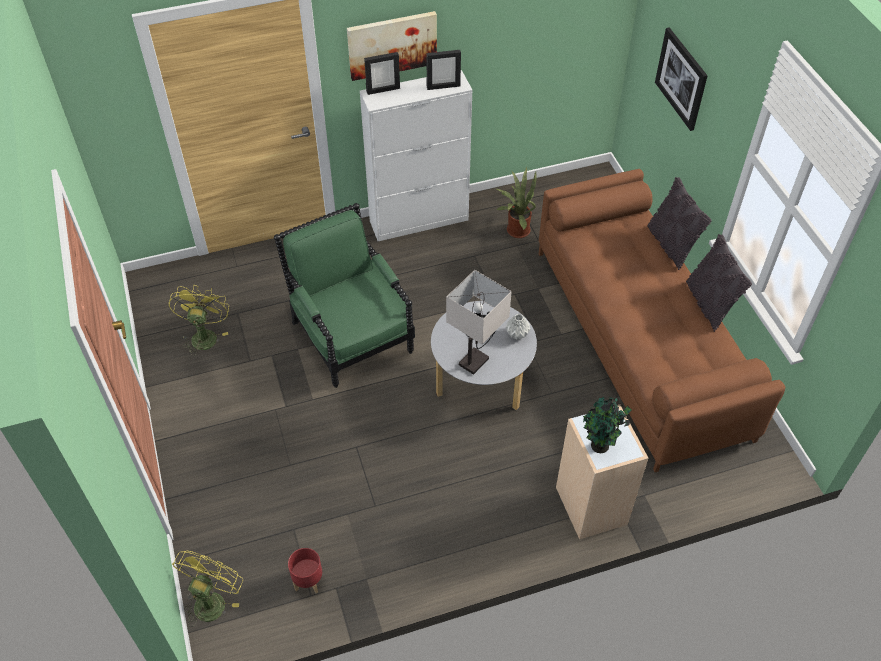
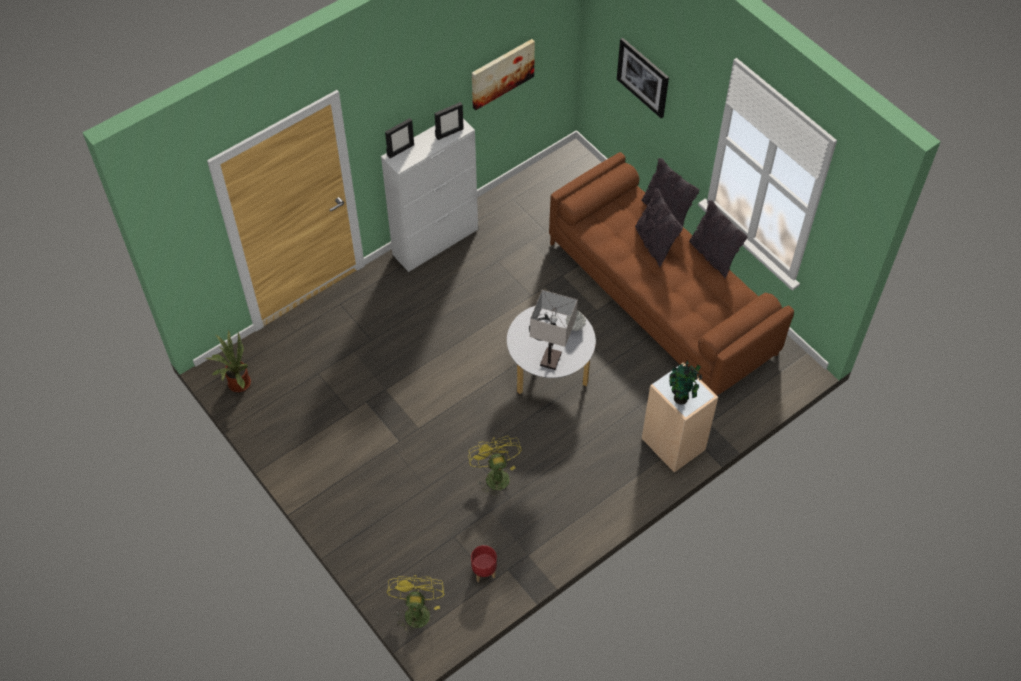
camera: 20 degrees left, 5 degrees up
yellow fan [169,285,229,356] -> yellow fan moved to [468,436,522,498]
green armchair [274,203,415,388] -> none
picture [347,11,437,81] -> picture moved to [472,39,535,110]
potted plant [494,167,537,238] -> potted plant moved to [205,329,251,392]
none -> black pillow [635,188,683,268]

